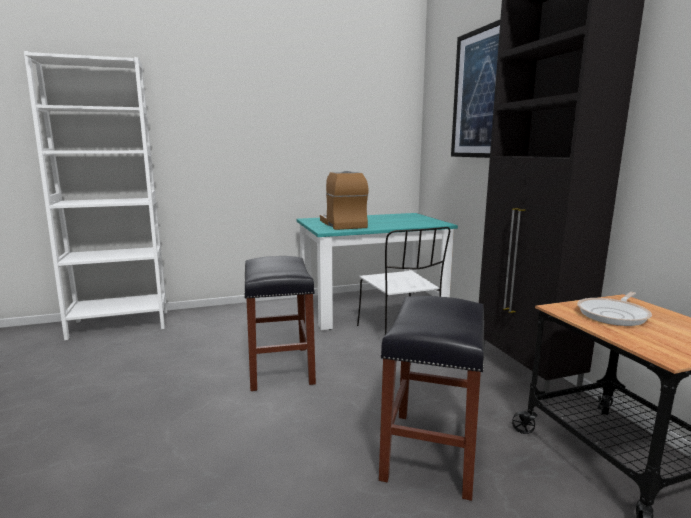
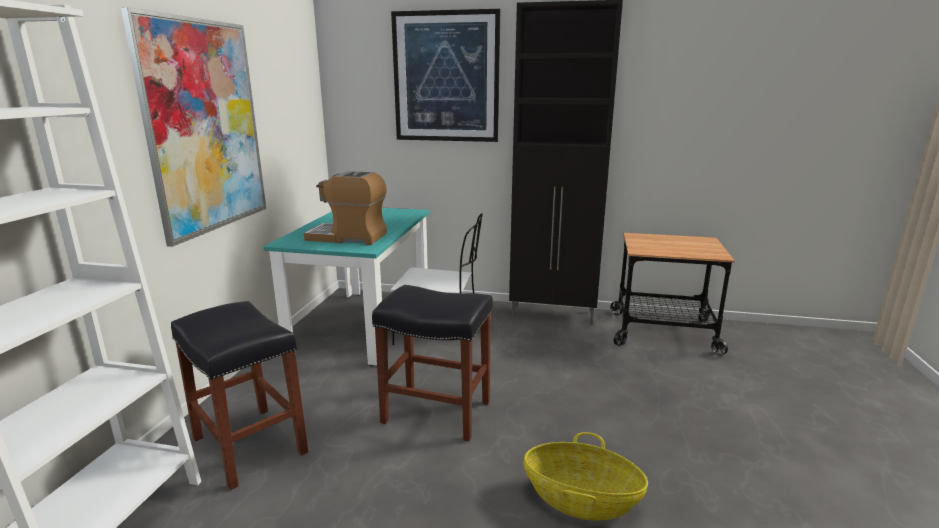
camera: 60 degrees left, 5 degrees up
black stool [379,296,484,501] -> black stool moved to [171,301,308,490]
frying pan [577,292,652,326] -> none
none -> picture [121,7,266,247]
none -> basket [524,432,648,521]

